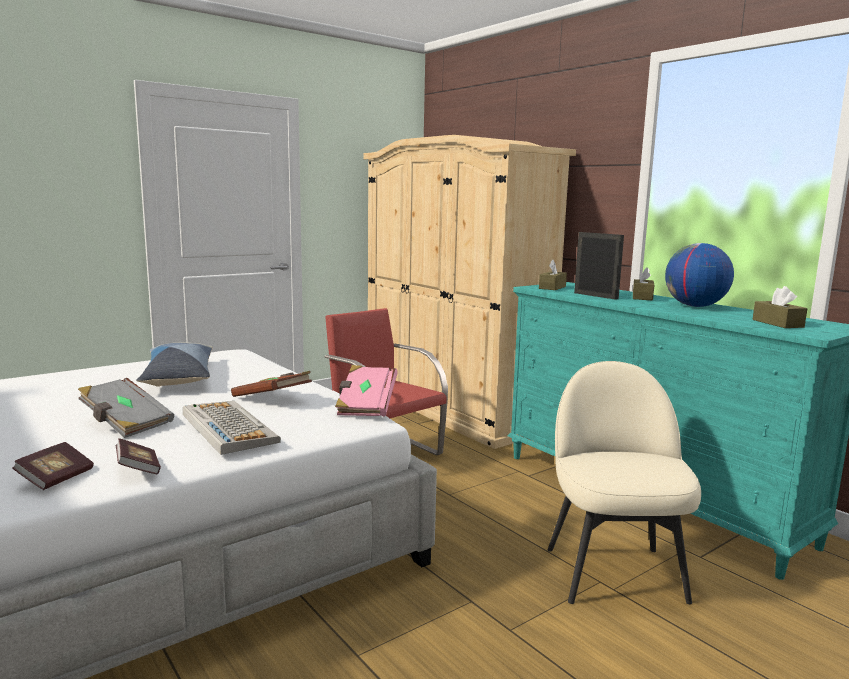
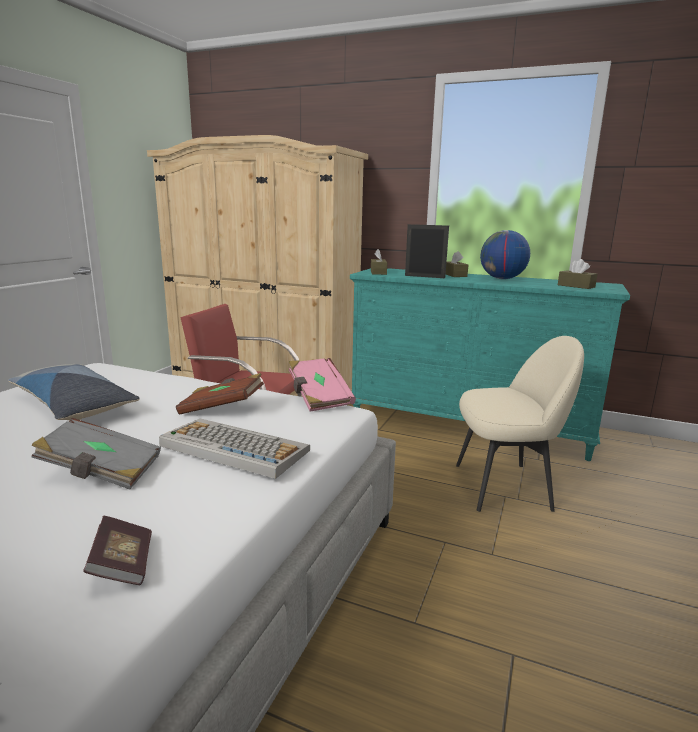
camera: 30 degrees left, 5 degrees up
book [116,438,161,474] -> none
beige chair [548,361,701,604] -> beige chair turned 120 degrees clockwise [456,336,584,512]

